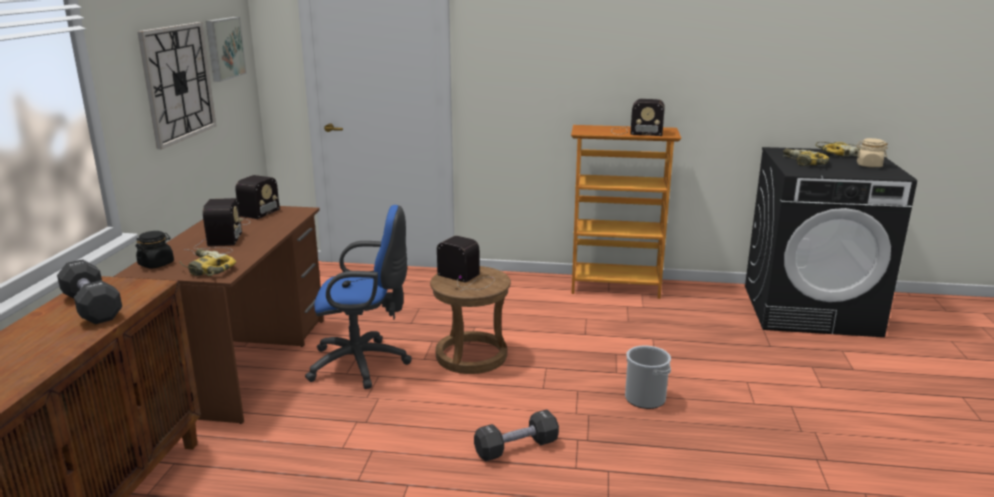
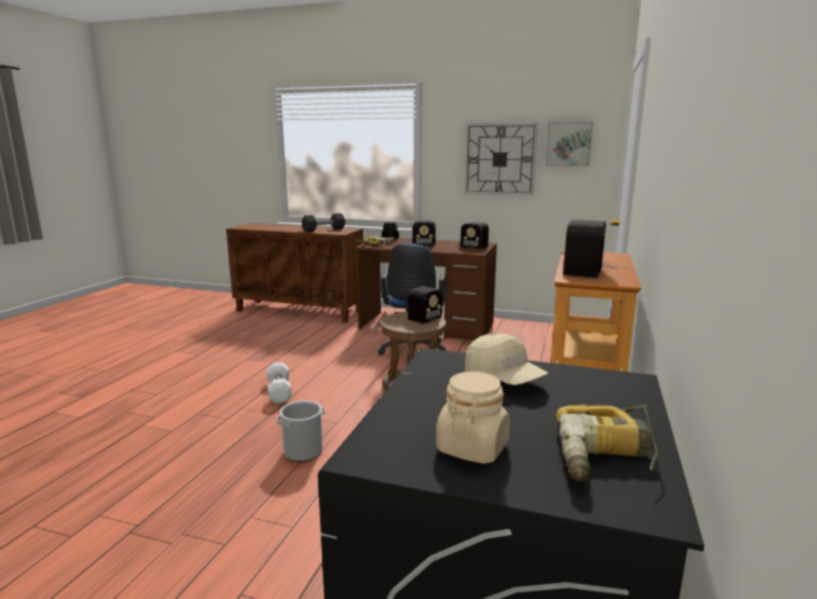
camera: 100 degrees right, 5 degrees down
black dumbbell [474,409,559,461] -> white dumbbell [267,362,292,404]
power drill [783,149,829,166] -> beige cap [465,334,548,385]

